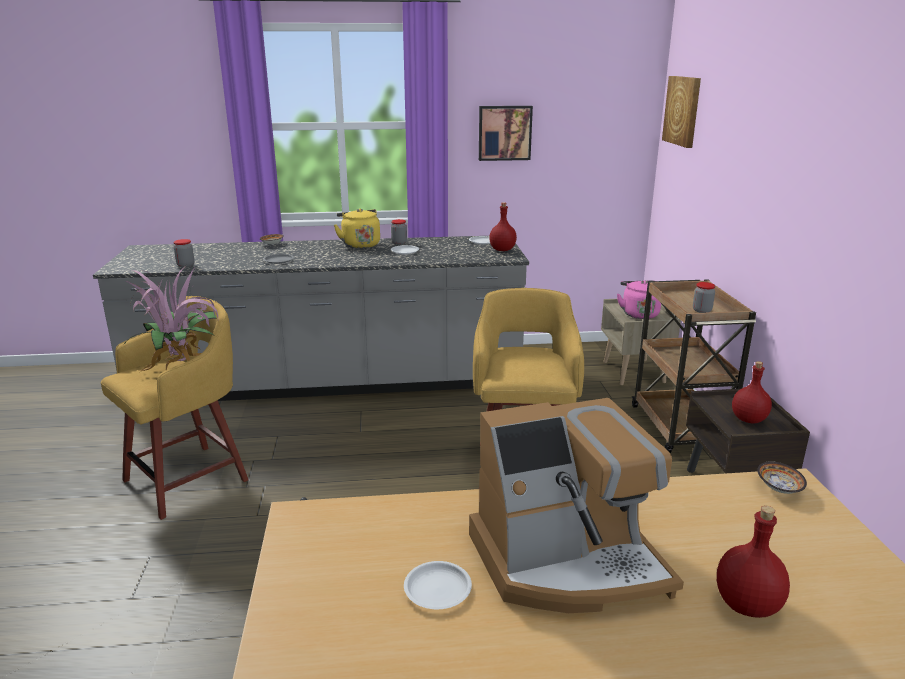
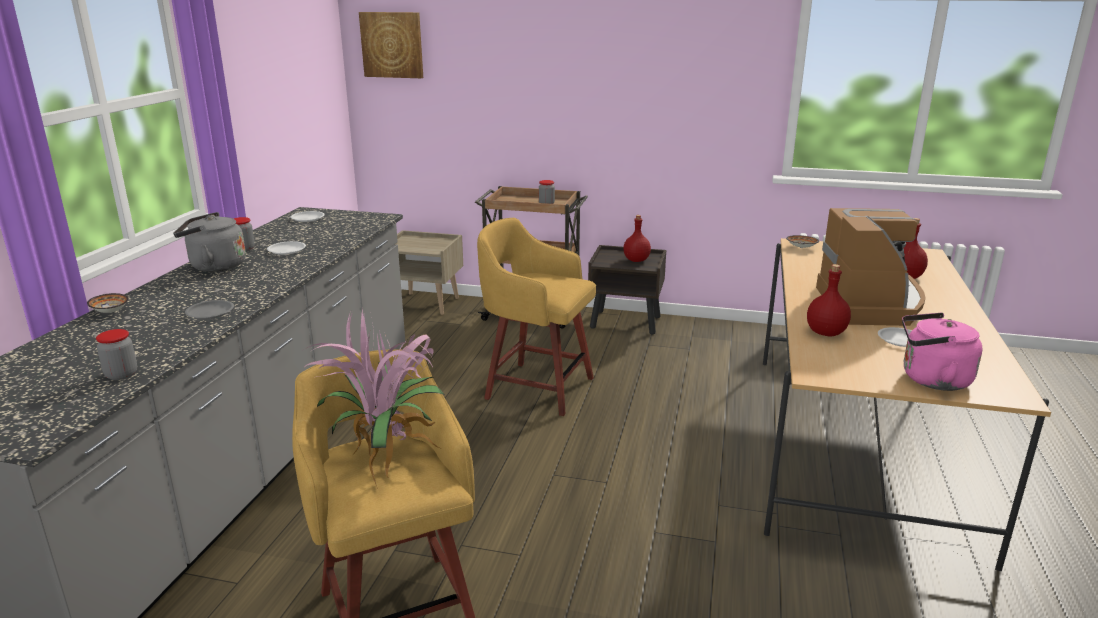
camera: 70 degrees left, 0 degrees up
yellow kettle [334,208,380,248] -> grey kettle [173,212,246,272]
picture [479,106,533,161] -> none
red bottle [489,202,517,251] -> red bottle moved to [807,264,851,336]
pink kettle [617,280,661,319] -> pink kettle moved to [902,312,982,391]

